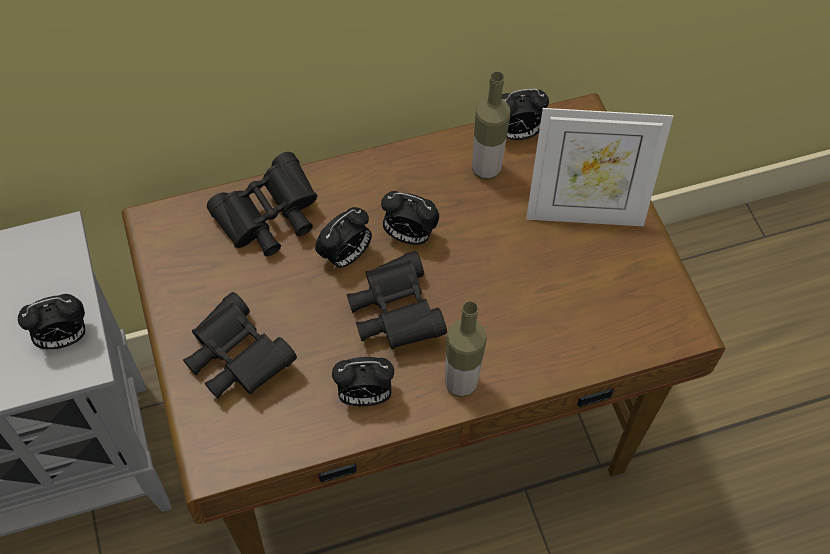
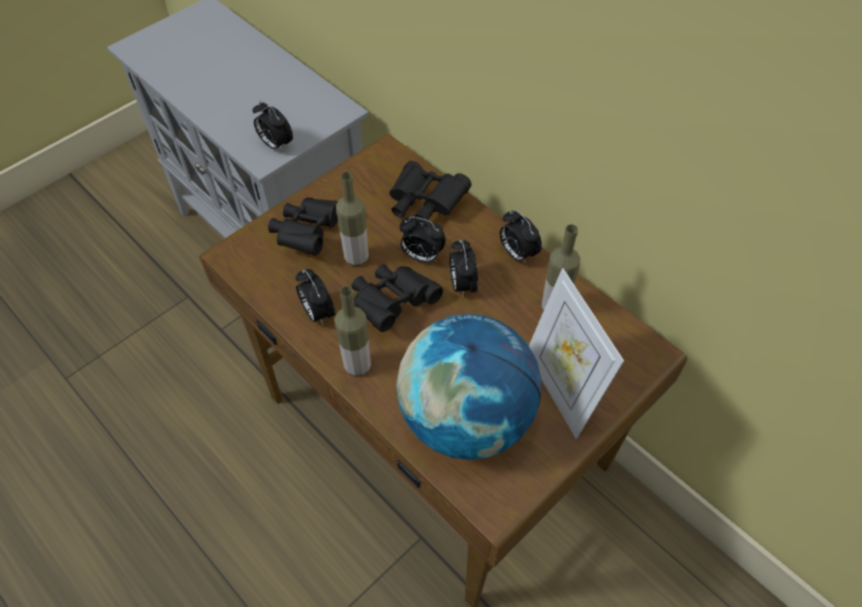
camera: 65 degrees right, 5 degrees down
alarm clock [501,89,549,140] -> alarm clock moved to [500,210,542,264]
none -> bottle [336,171,369,267]
none -> globe [397,314,542,460]

